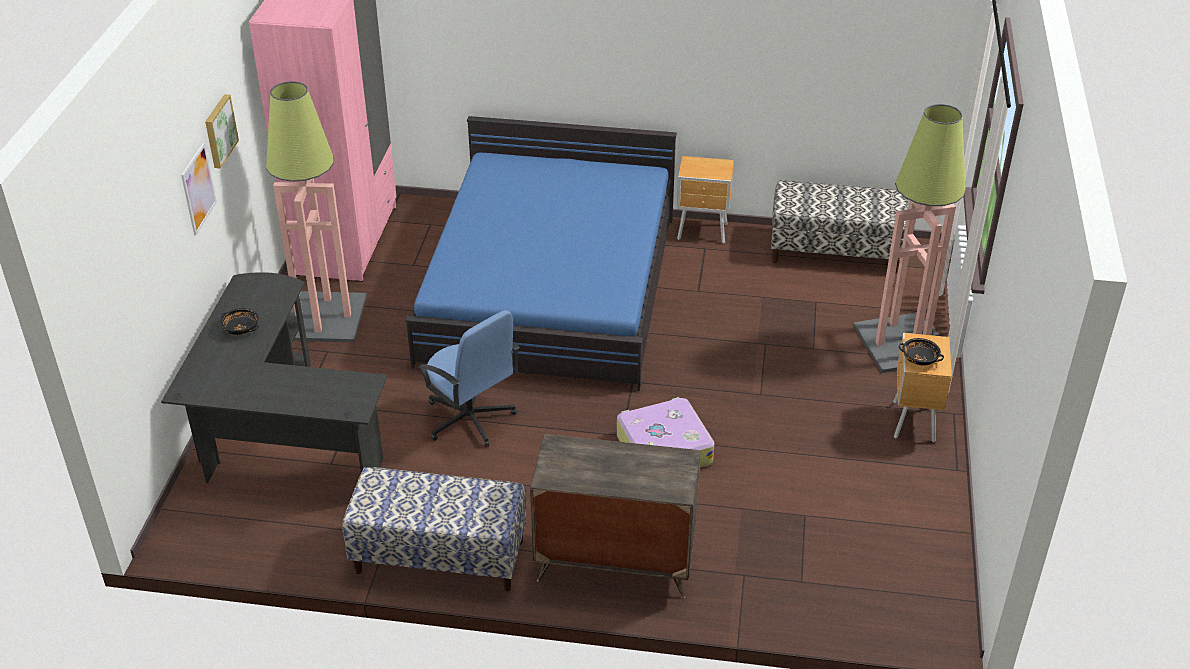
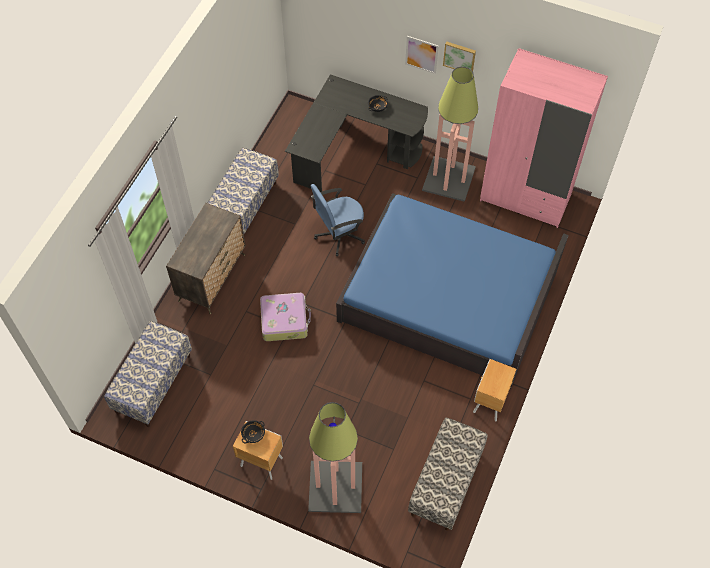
camera: 105 degrees right, 20 degrees up
none -> bench [104,321,192,427]

